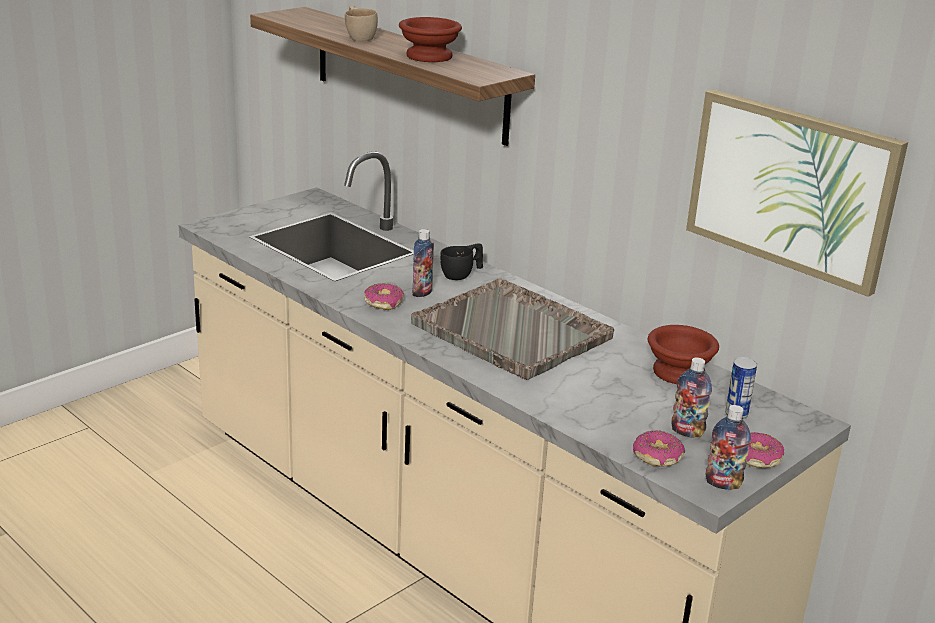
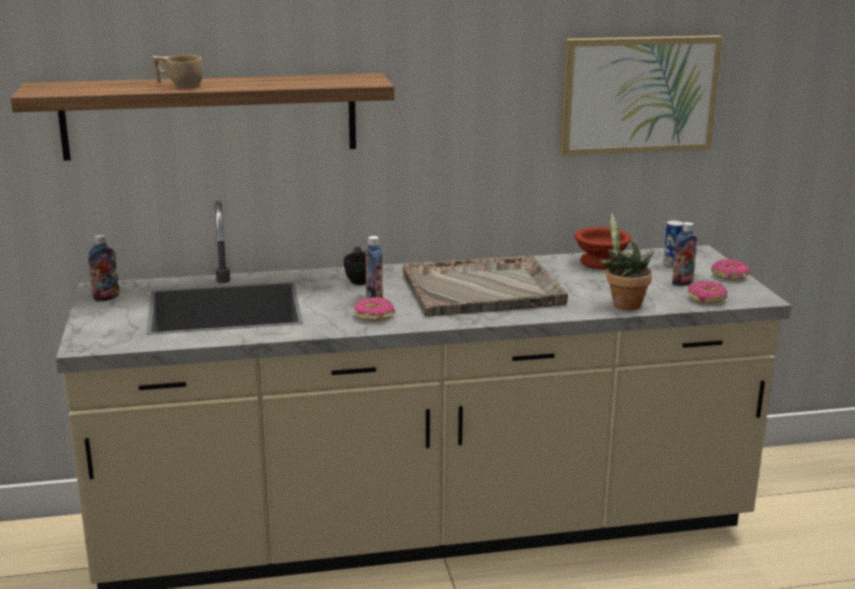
camera: 55 degrees left, 5 degrees down
brown bowl [399,17,462,62] -> none
bottle [705,405,751,490] -> bottle moved to [88,235,119,301]
none -> potted plant [599,213,654,310]

